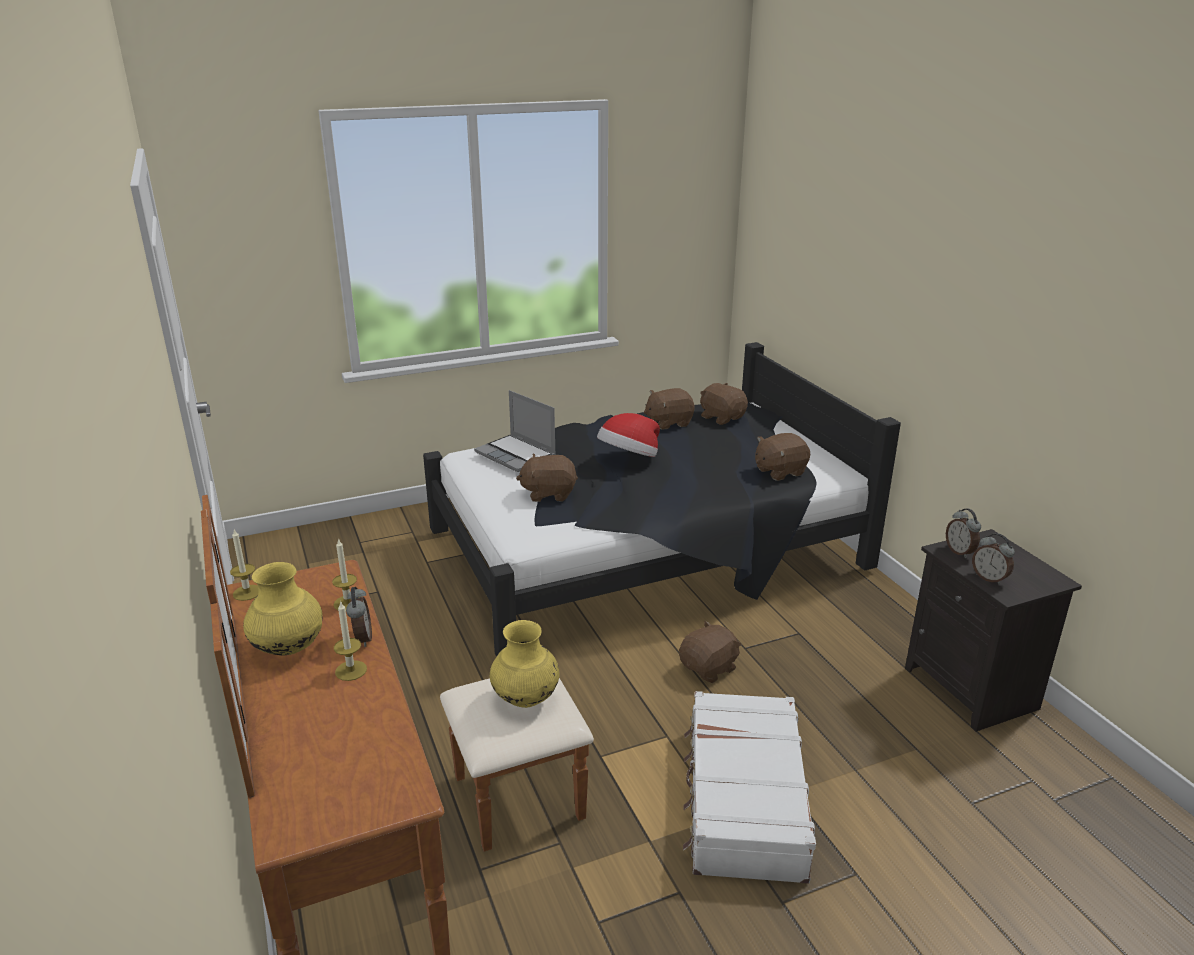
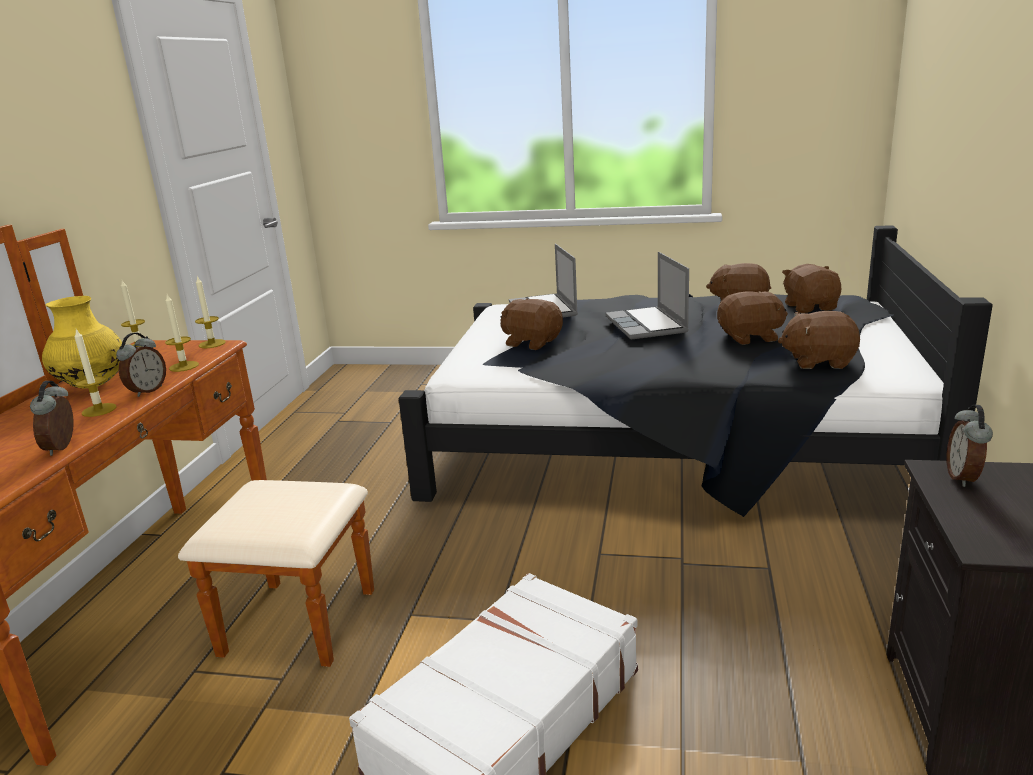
camera: 35 degrees right, 5 degrees down
yellow vase [490,620,559,708] -> none
hat [597,413,660,457] -> laptop [605,252,689,340]
brown plush toy [679,621,742,683] -> brown plush toy moved to [717,291,788,345]
alarm clock [972,533,1015,585] -> alarm clock moved to [30,381,74,456]
none -> candle [195,276,226,348]

